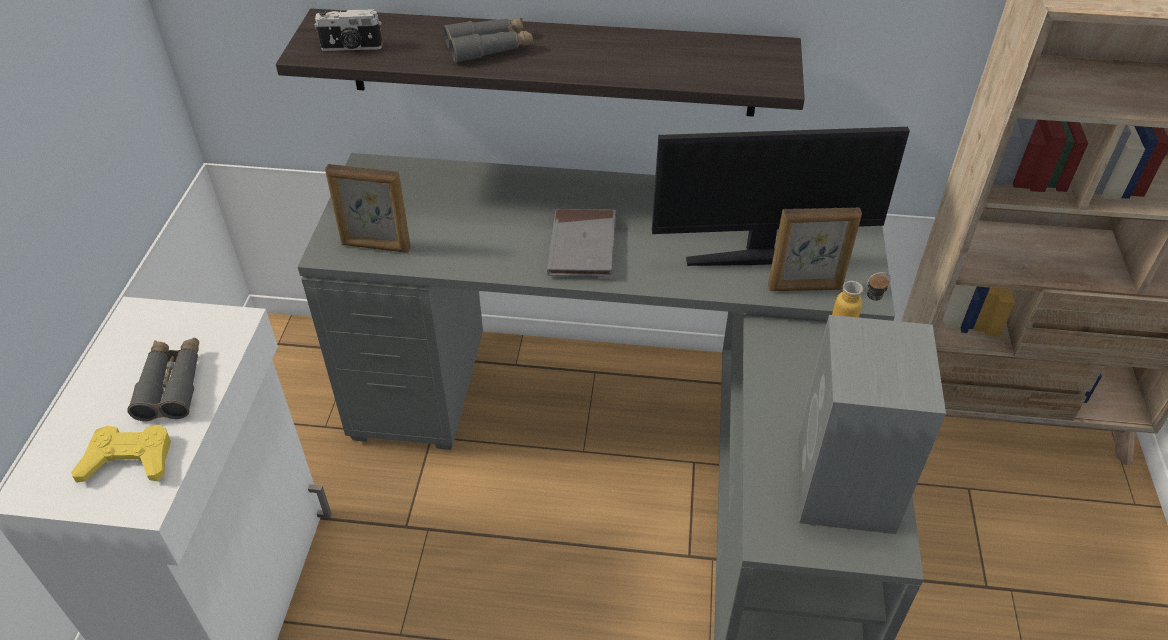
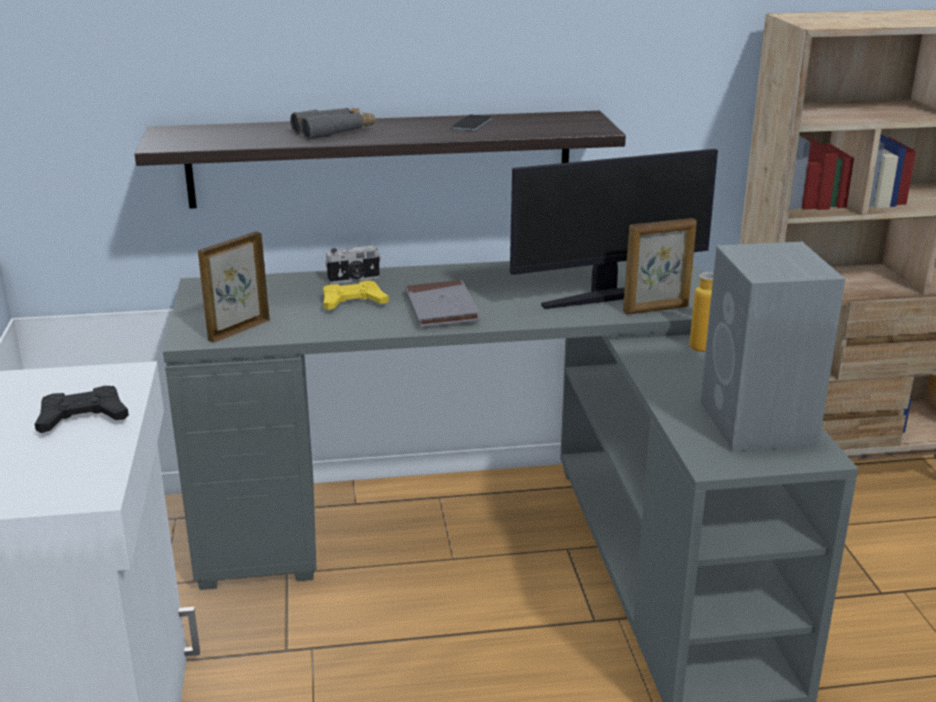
camera: 15 degrees left, 20 degrees down
yellow game controller [71,425,171,483] -> yellow game controller moved to [323,281,389,310]
grey binoculars [127,338,199,421] -> black game controller [35,386,129,433]
camera [314,9,382,51] -> camera moved to [325,245,381,284]
picture frame [325,164,411,253] -> picture frame turned 135 degrees clockwise [198,231,270,343]
none -> phone [451,115,492,131]

